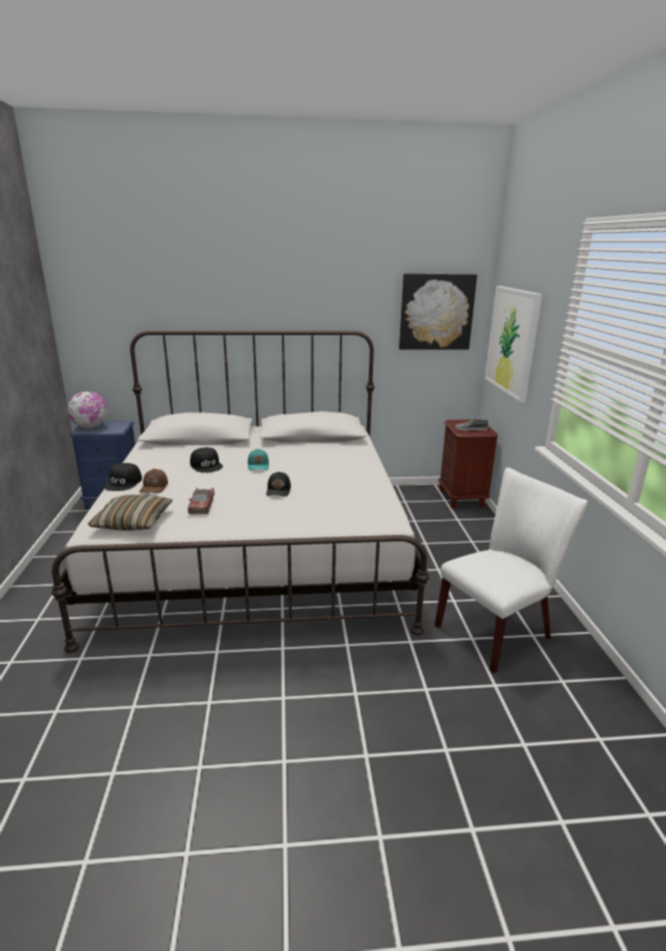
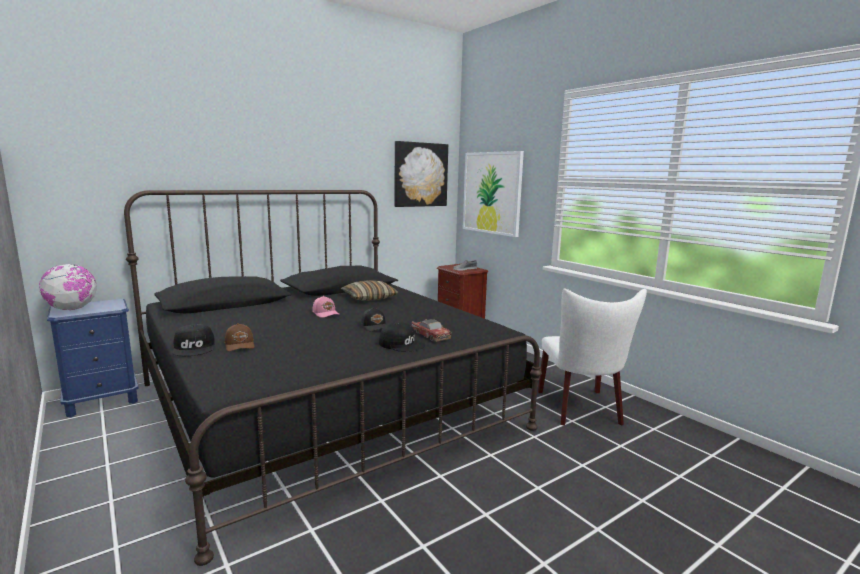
camera: 30 degrees left, 10 degrees down
white bed [51,331,429,653] -> black bed [124,190,542,566]
pillow [88,495,173,530] -> pillow moved to [341,280,399,301]
toy car [188,487,214,514] -> toy car moved to [412,319,452,342]
black cap [190,447,223,473] -> black cap moved to [379,322,425,352]
turquoise cap [248,449,269,470] -> pink cap [312,296,340,318]
white chair [434,468,588,674] -> white chair turned 150 degrees clockwise [538,288,647,426]

